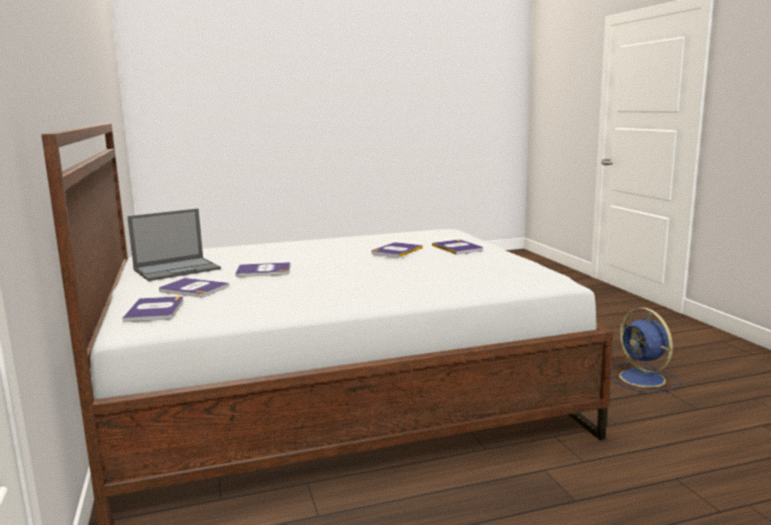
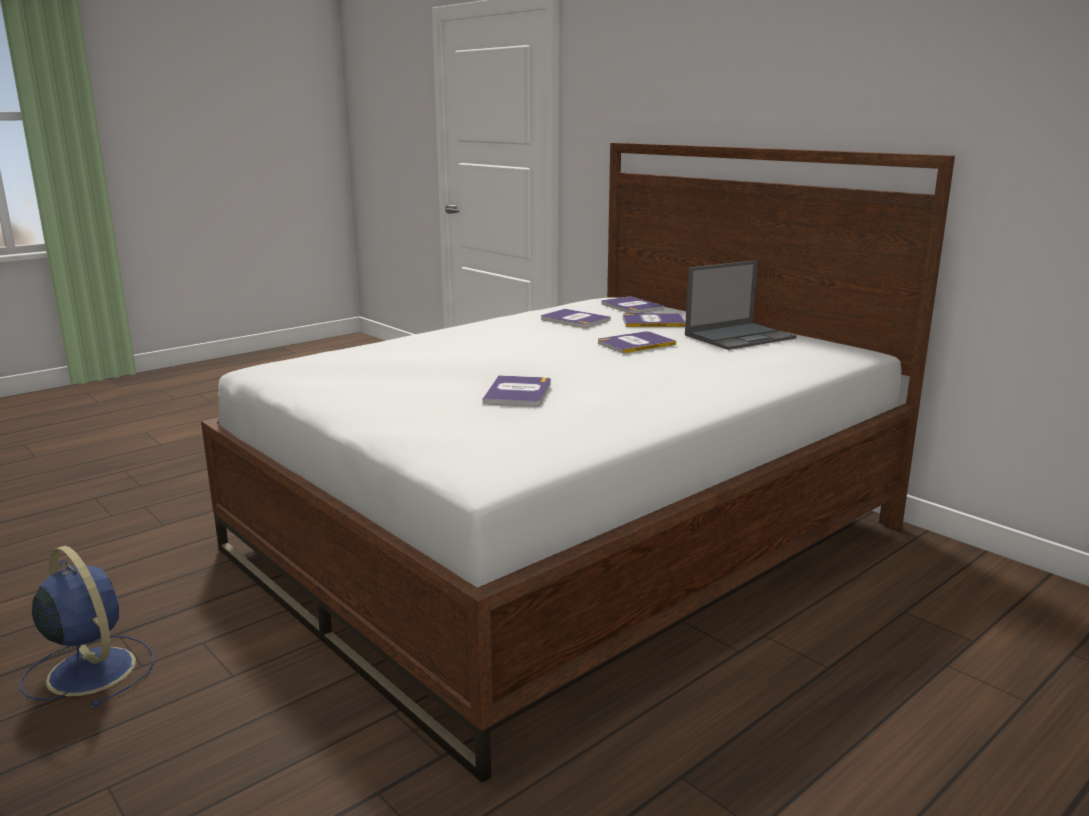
camera: 155 degrees right, 5 degrees up
laptop [127,208,221,281] -> laptop turned 150 degrees counterclockwise [685,260,797,350]
book [432,240,483,255] -> book moved to [541,309,611,328]

